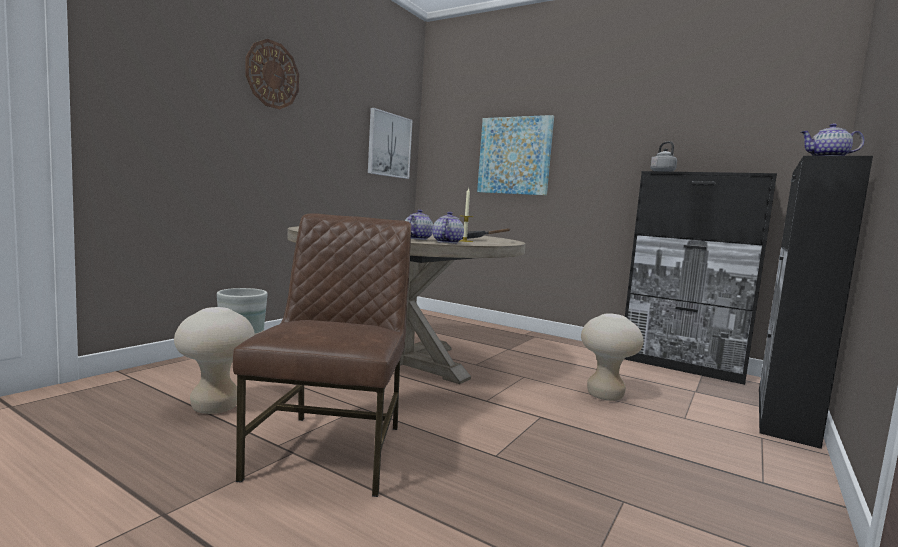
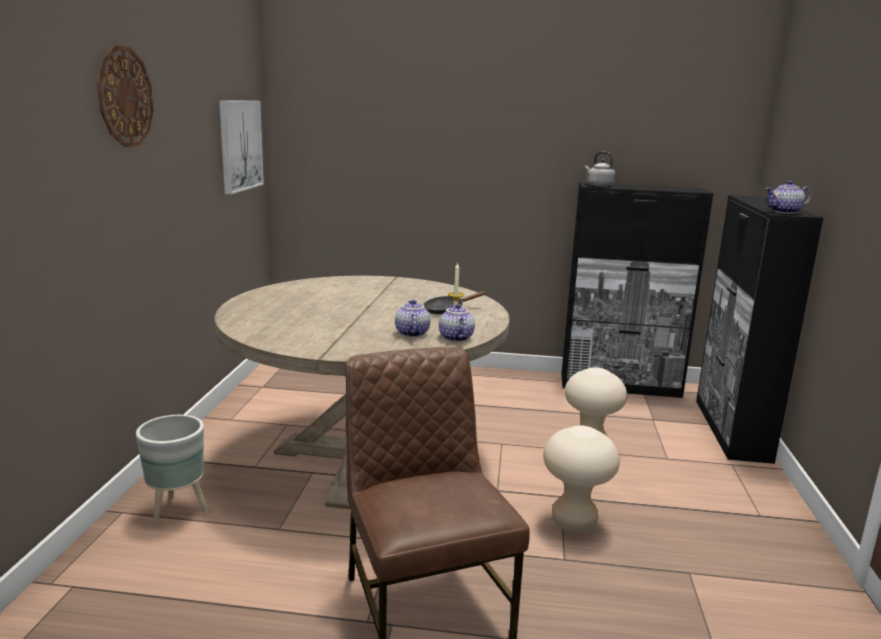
camera: 25 degrees left, 10 degrees up
beige stool [174,307,255,414] -> beige stool moved to [543,425,620,534]
picture [477,115,554,195] -> none

